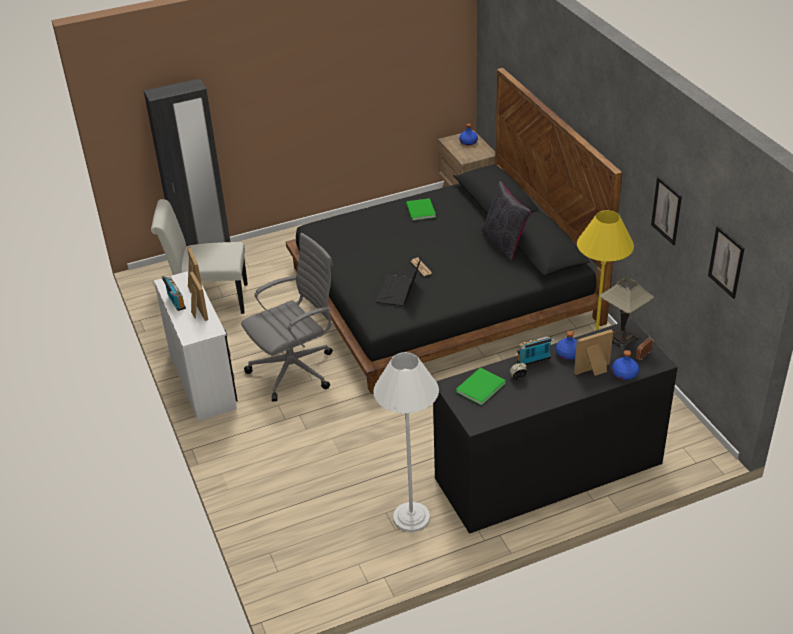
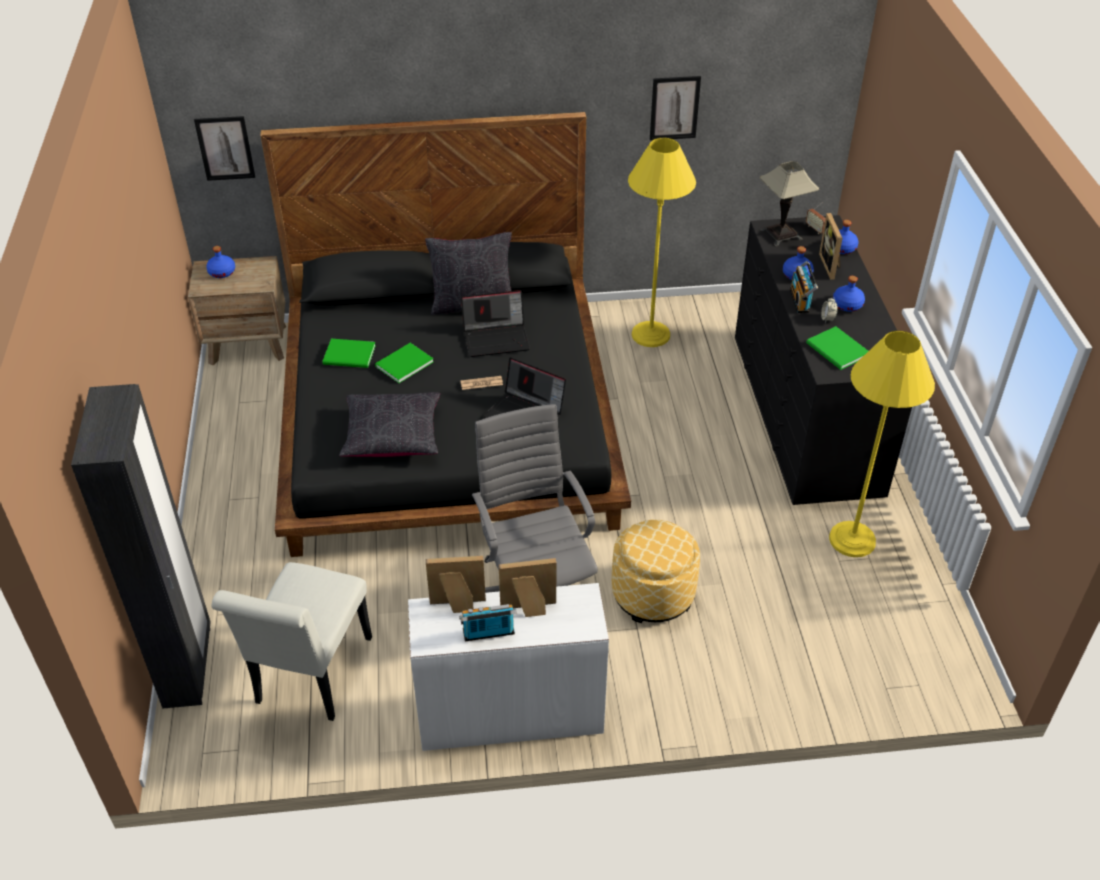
camera: 75 degrees left, 5 degrees up
white floor lamp [373,352,439,532] -> yellow floor lamp [829,331,935,557]
picture [708,226,745,299] -> picture moved to [194,116,255,181]
none -> black pillow [339,392,440,457]
none -> green book [375,343,434,383]
none -> laptop [461,290,530,357]
none -> ottoman [612,520,700,623]
none -> blue bottle [833,276,865,312]

